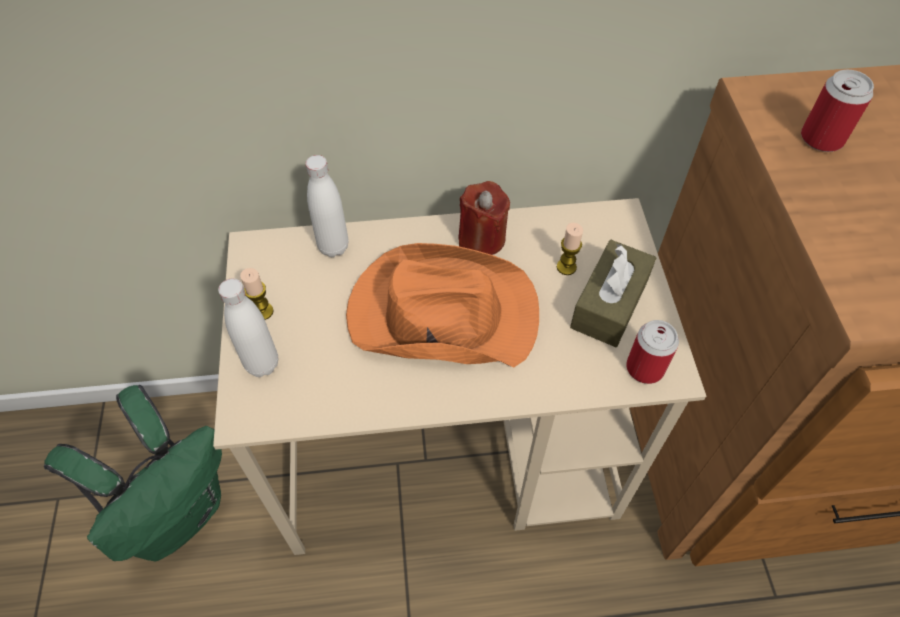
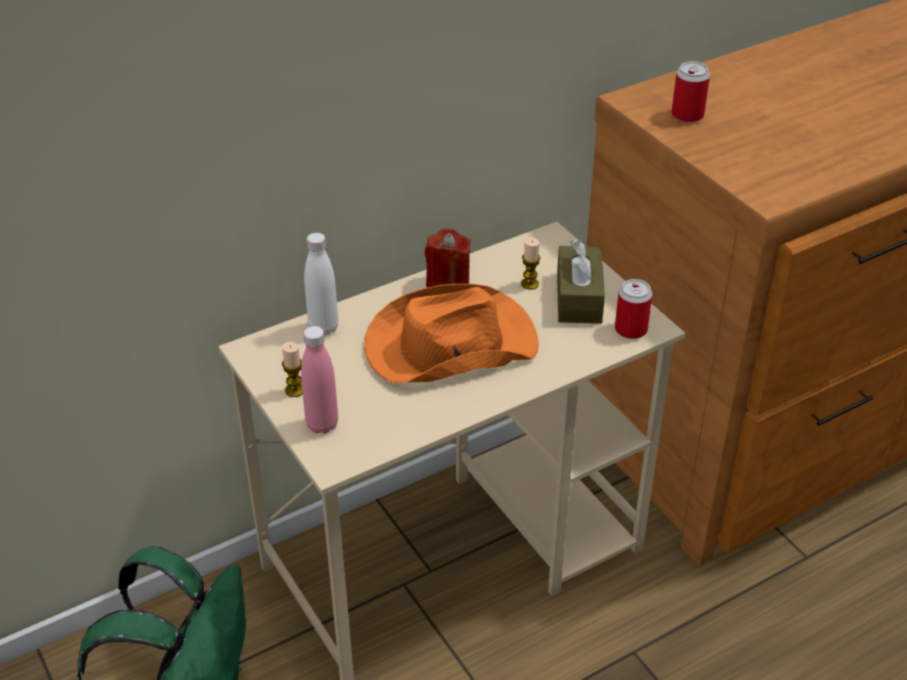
camera: 25 degrees left, 15 degrees down
white bottle [218,279,278,377] -> pink bottle [301,326,338,434]

